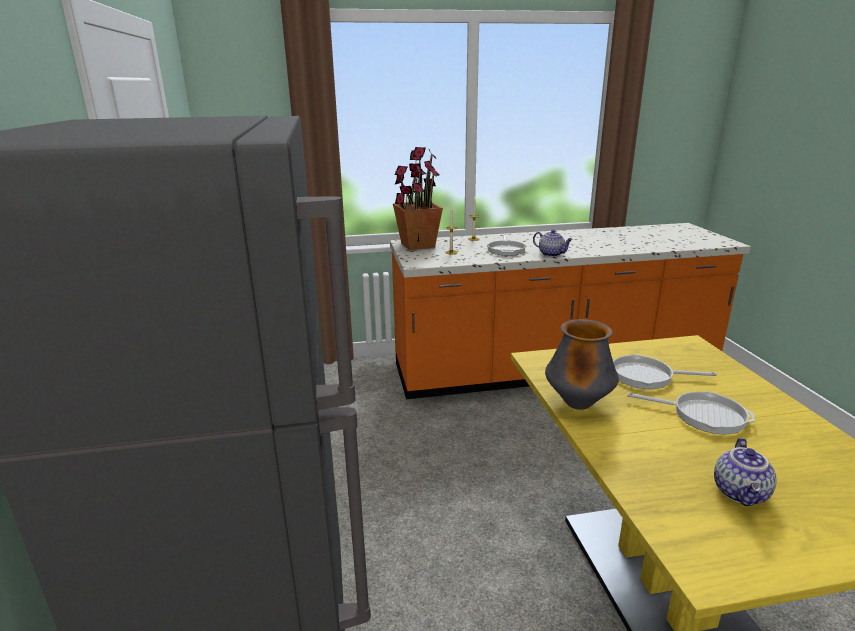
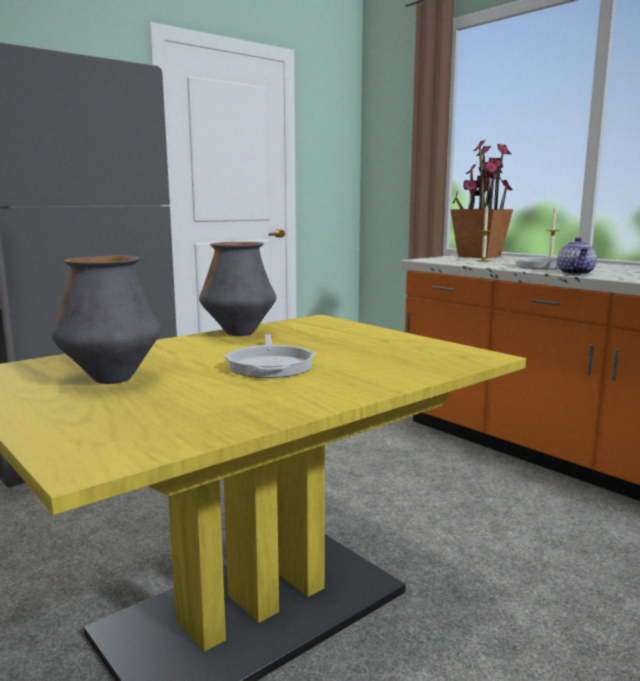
camera: 60 degrees right, 10 degrees down
frying pan [613,354,717,389] -> none
teapot [714,438,776,506] -> vase [52,256,161,384]

